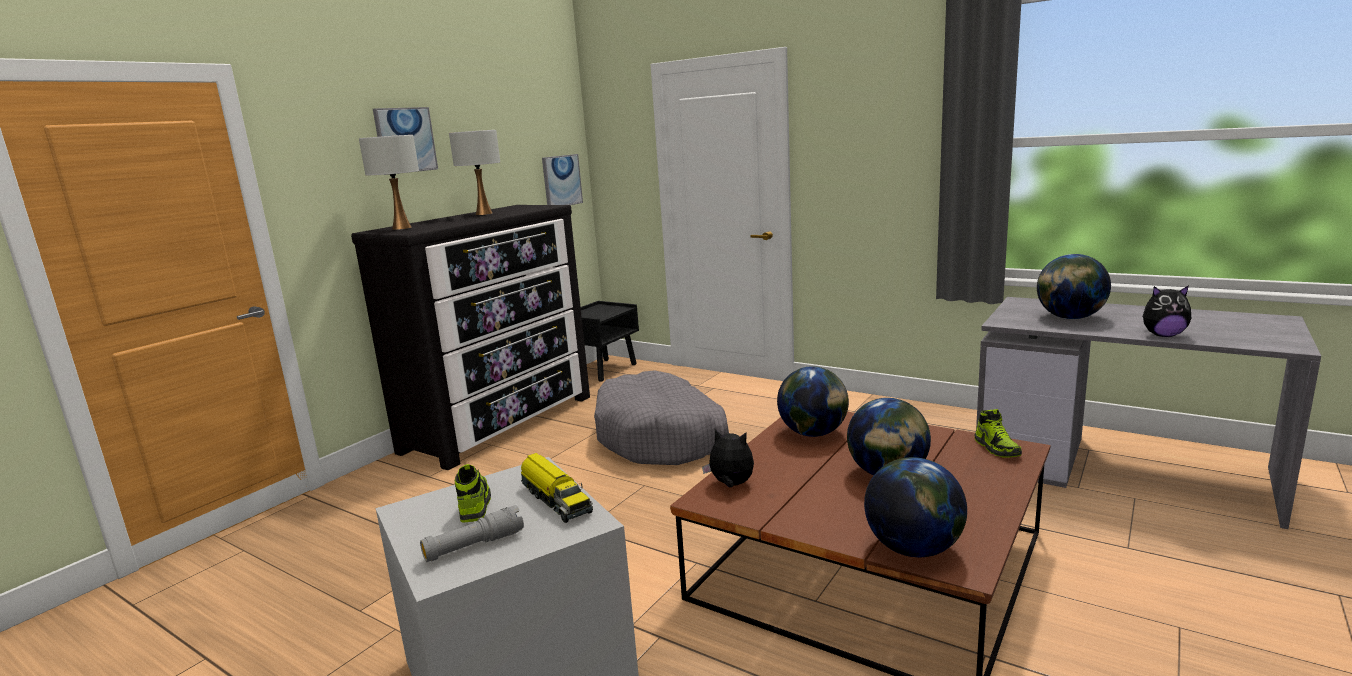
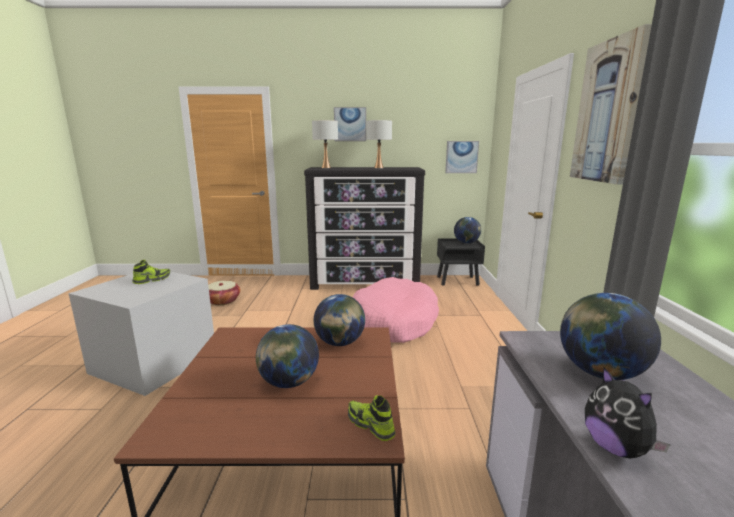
camera: 55 degrees right, 0 degrees up
grey flashlight [420,505,524,562] -> none
toy truck [521,453,593,523] -> none
grey dog bed [594,370,729,465] -> pink dog bed [352,277,439,343]
plush toy [702,429,754,487] -> none
globe [864,457,967,557] -> globe moved to [454,217,481,243]
shoe [974,409,1022,458] -> shoe turned 90 degrees clockwise [348,395,395,441]
none -> basket [208,281,240,305]
none -> picture [570,24,652,185]

